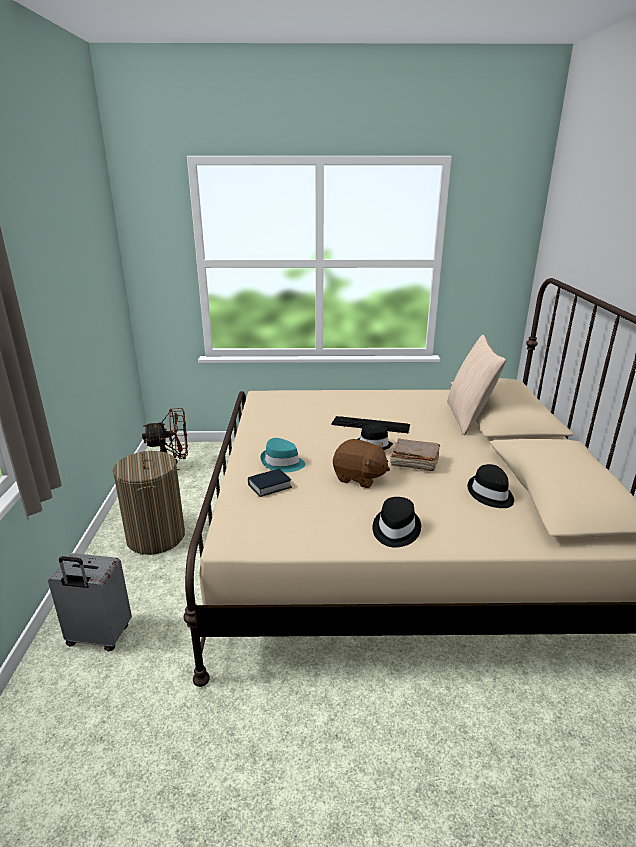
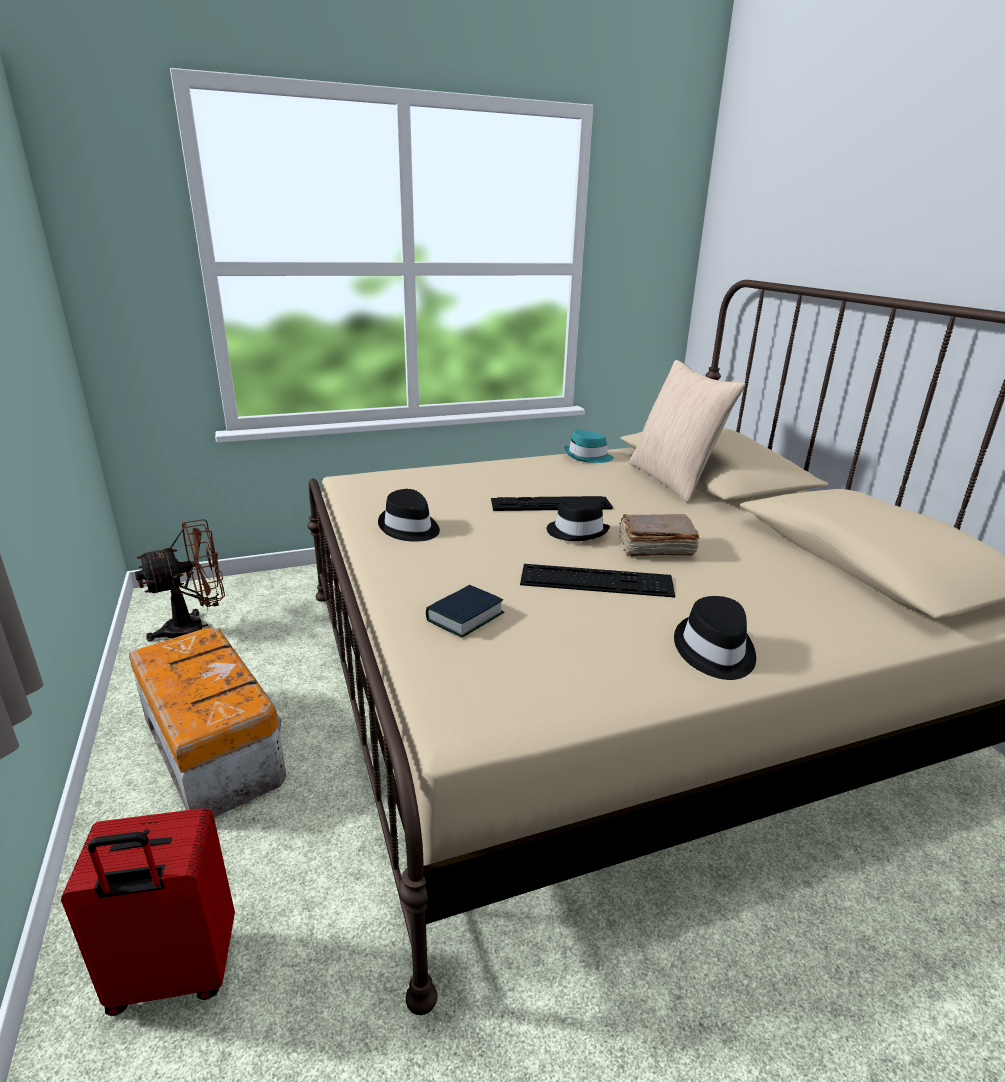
camera: 20 degrees left, 0 degrees up
grey suitcase [48,553,132,651] -> red suitcase [61,808,235,1016]
laundry basket [113,451,185,555] -> storage box [129,628,287,817]
turquoise hat [261,438,305,472] -> turquoise hat moved to [564,429,614,463]
brown plush toy [333,439,390,488] -> keyboard [520,564,675,598]
black hat [467,464,514,508] -> black hat moved to [378,489,440,542]

